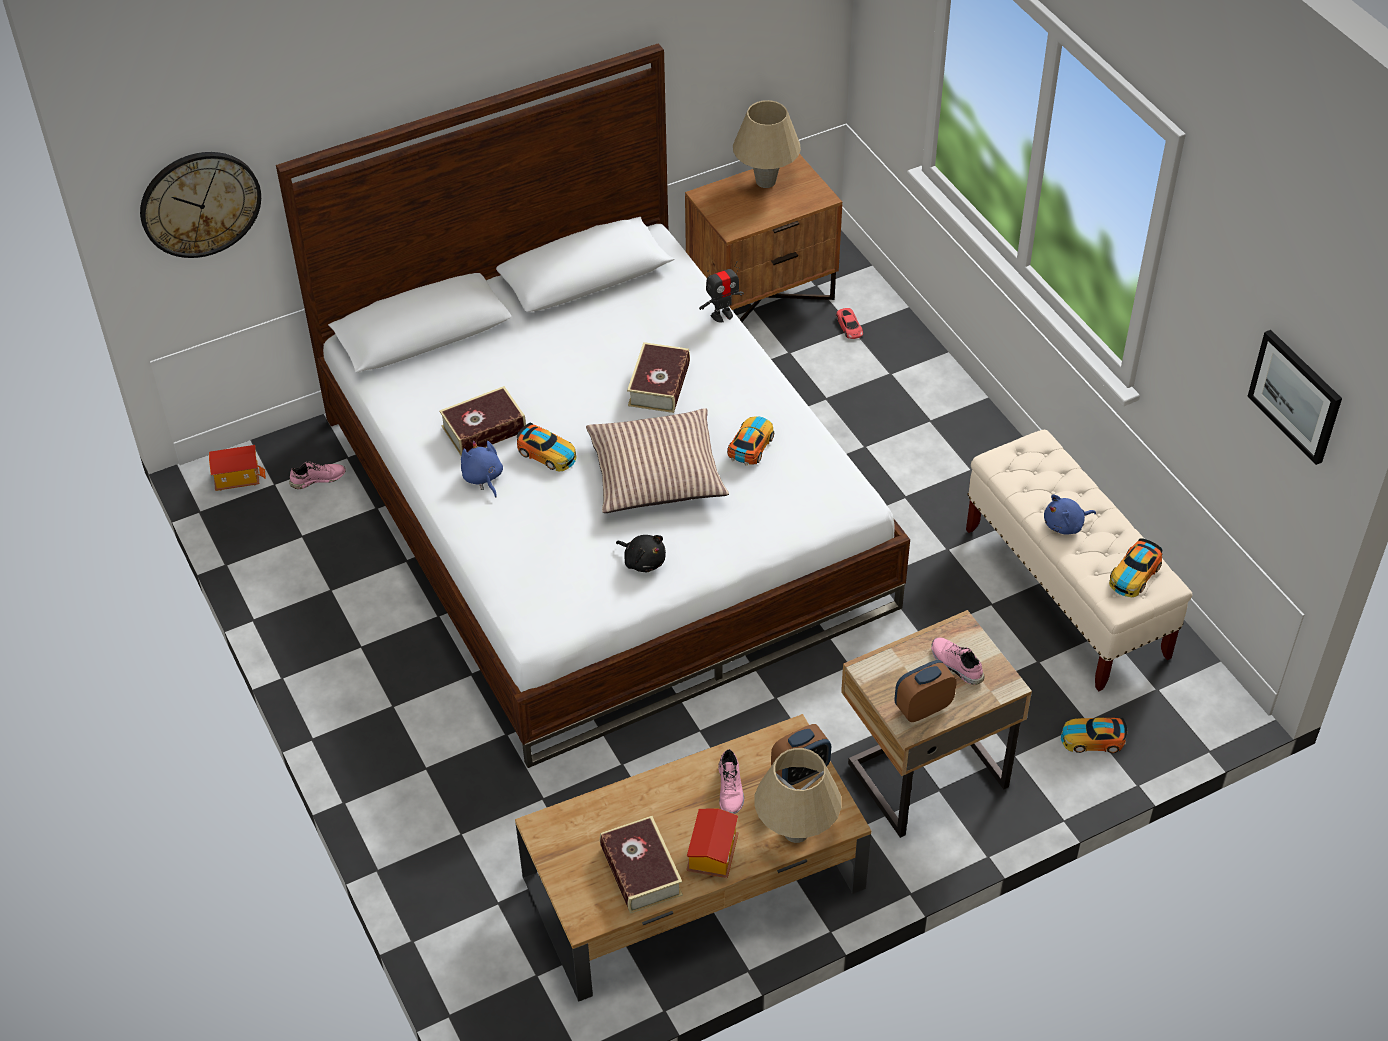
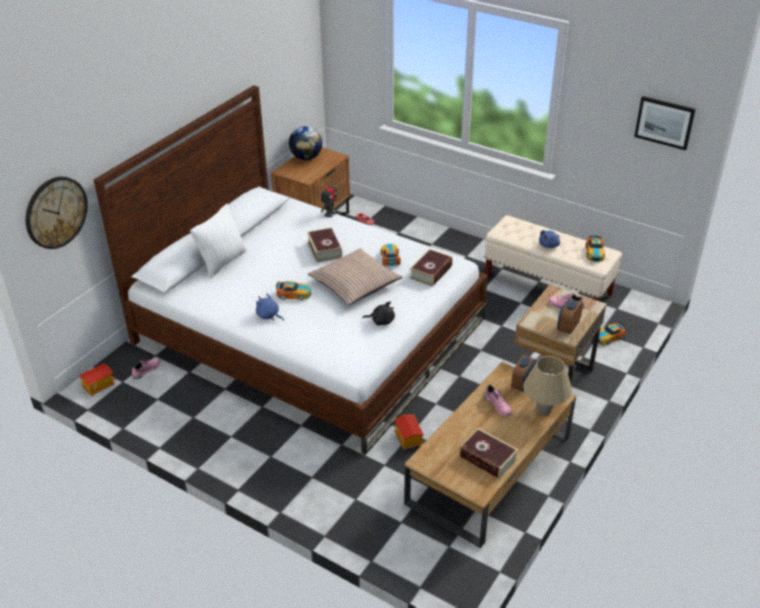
camera: 30 degrees left, 10 degrees down
book [439,386,526,456] -> book moved to [410,249,453,287]
toy house [686,809,738,878] -> toy house moved to [394,414,424,450]
beige table lamp [733,100,801,188] -> globe [289,126,322,160]
none -> white pillow [190,204,247,278]

